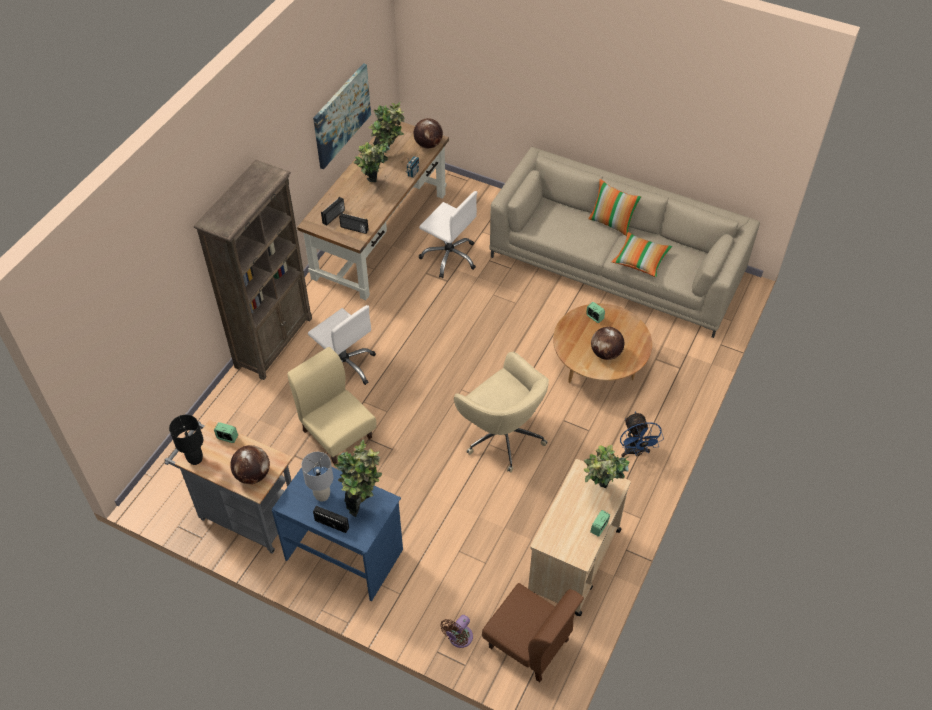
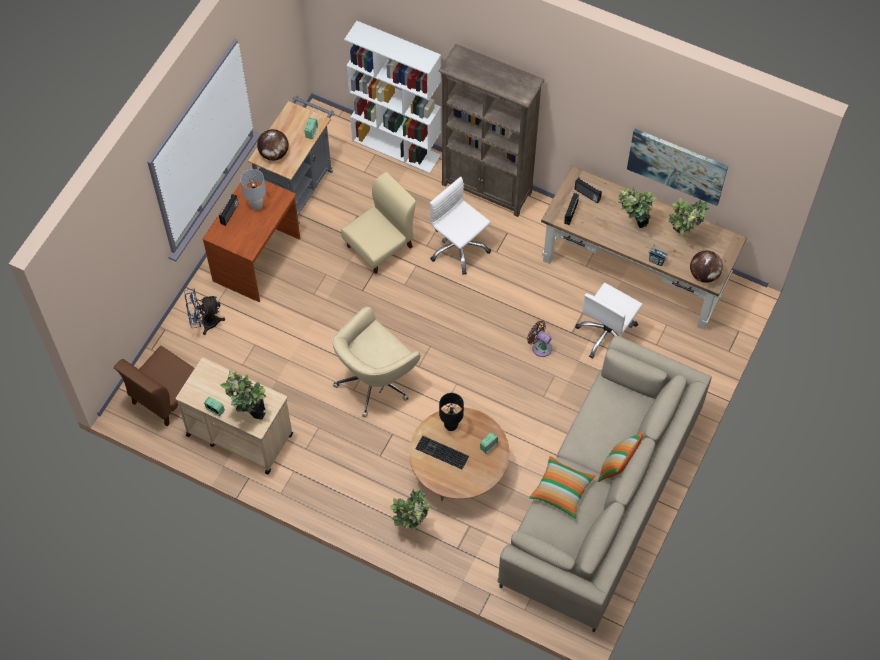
camera: 90 degrees right, 10 degrees up
black table lamp [169,415,203,465] -> black table lamp moved to [439,393,464,431]
blue desk [272,467,403,601] -> brown desk [203,181,300,302]
white office chair [308,305,376,385] -> white office chair turned 90 degrees clockwise [430,177,491,275]
potted plant [334,439,382,517] -> potted plant moved to [390,488,432,532]
brown fan [440,615,473,648] -> brown fan moved to [527,321,552,357]
globe [591,327,624,360] -> keyboard [416,436,469,469]
blue fan [620,412,664,457] -> blue fan moved to [185,289,225,335]
none -> white bookcase [344,21,441,174]

